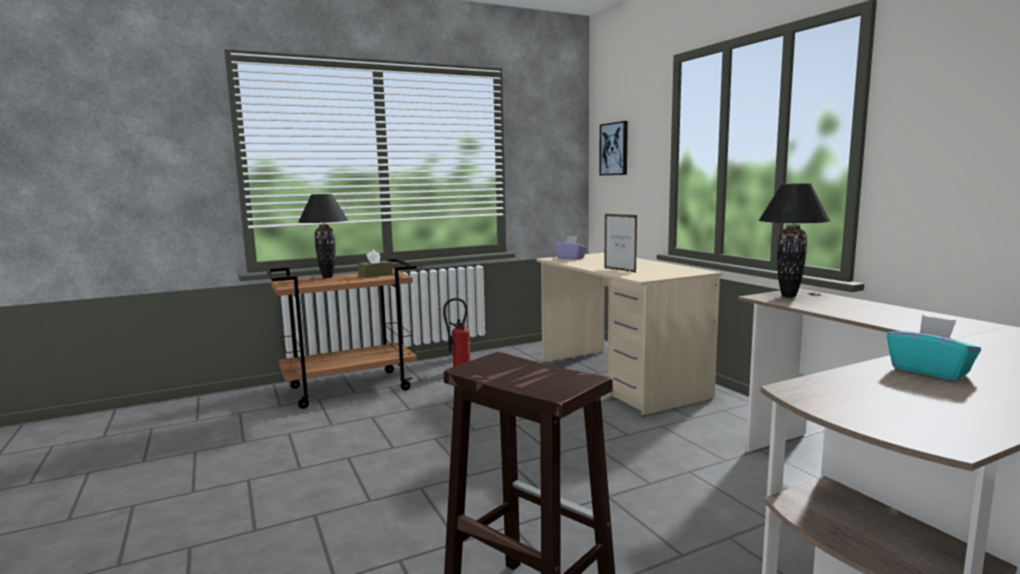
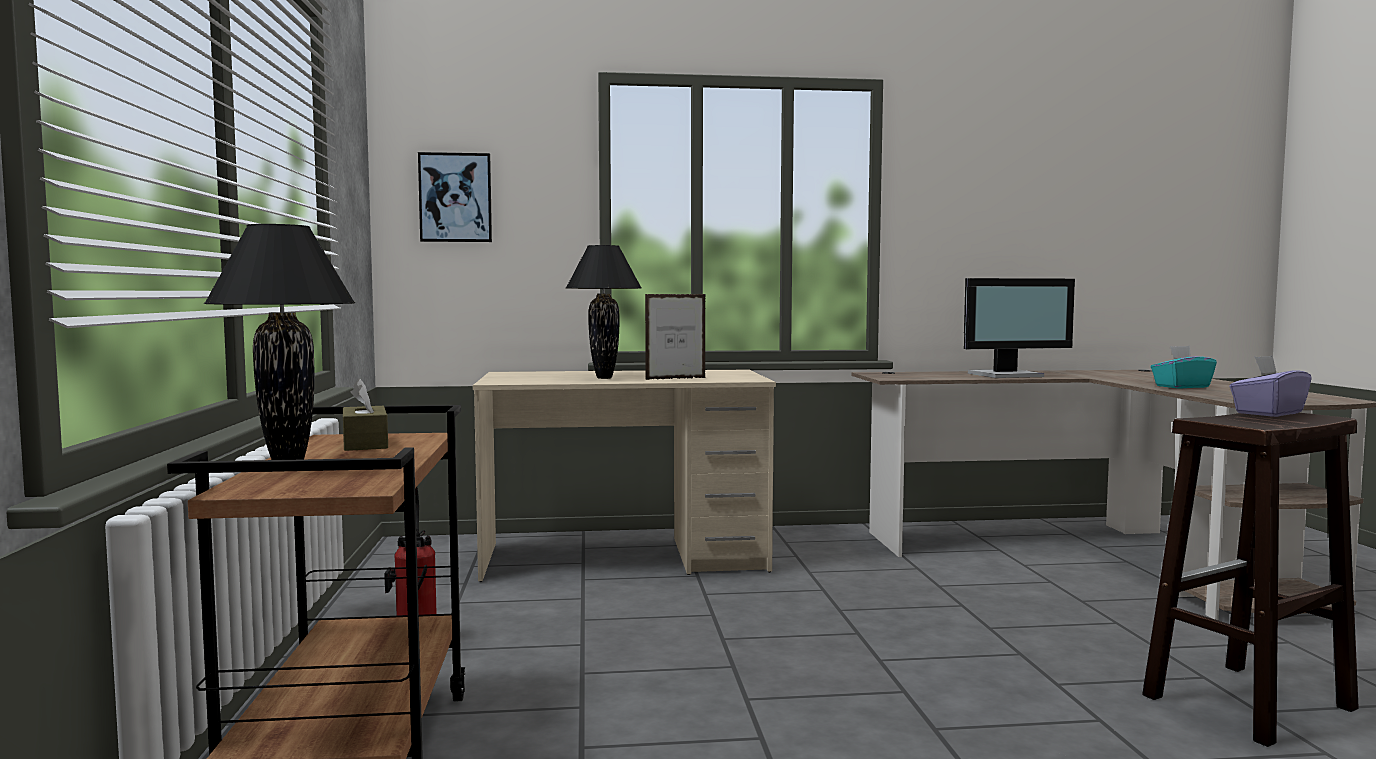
camera: 70 degrees left, 5 degrees down
purple tissue box [554,236,587,260] -> purple tissue box moved to [1229,355,1312,417]
black table lamp [759,183,831,298] -> black table lamp moved to [566,245,642,379]
none -> monitor [964,278,1075,378]

